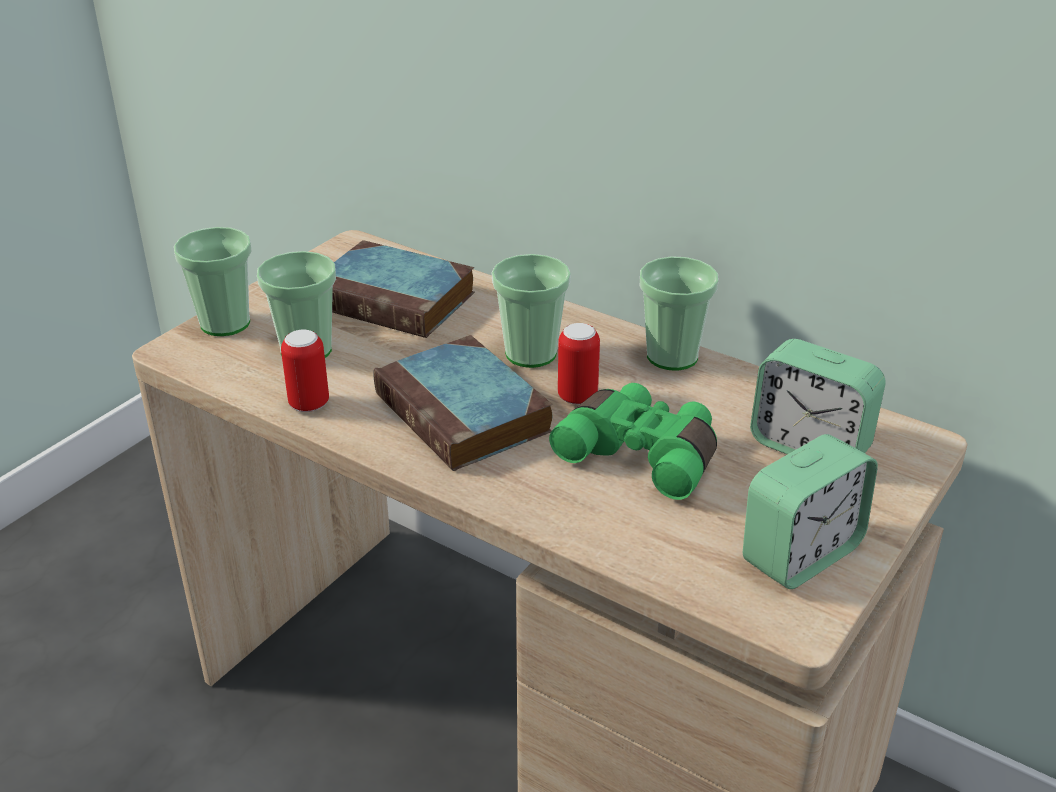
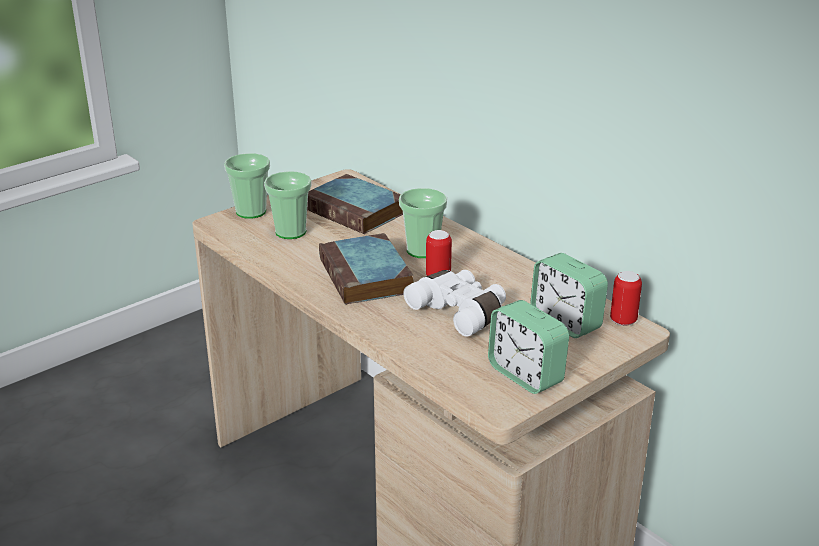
camera: 15 degrees right, 5 degrees down
can [281,330,329,412] -> can moved to [610,271,642,326]
green binoculars [549,383,717,500] -> white binoculars [403,270,506,337]
cup [640,256,719,371] -> none
alarm clock [743,434,878,589] -> alarm clock turned 75 degrees clockwise [488,300,569,394]

